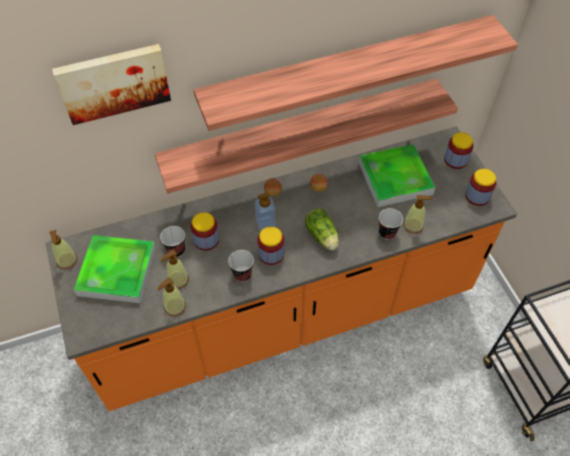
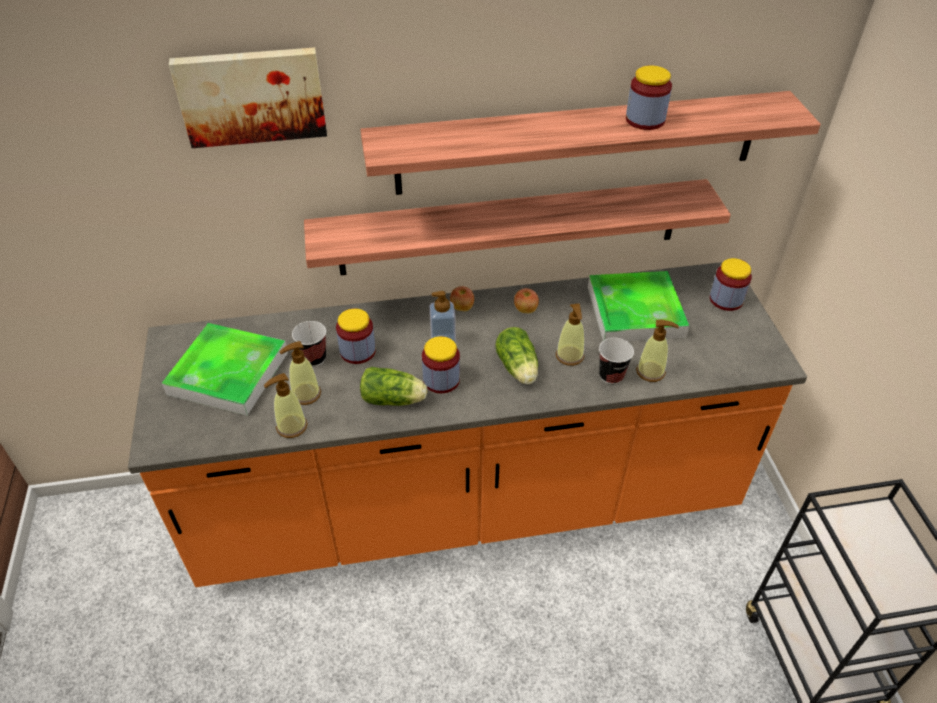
camera: 10 degrees right, 10 degrees down
soap dispenser [49,230,78,269] -> soap dispenser moved to [556,304,585,366]
cup [228,250,254,282] -> lettuce [360,367,427,406]
jar [465,169,496,206] -> jar moved to [626,65,672,130]

